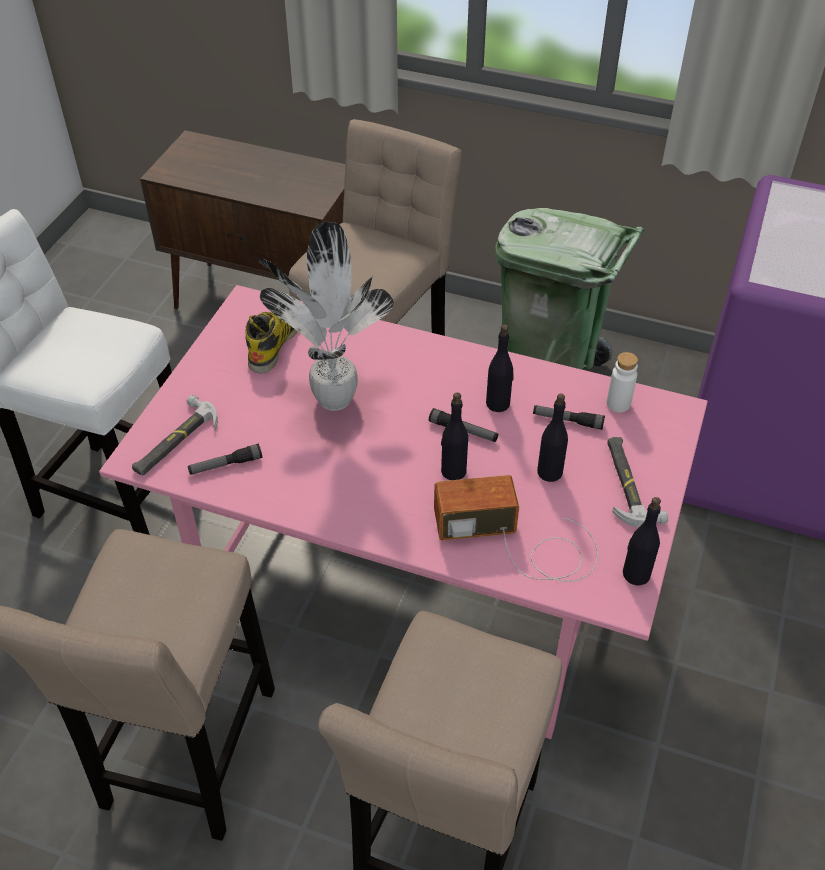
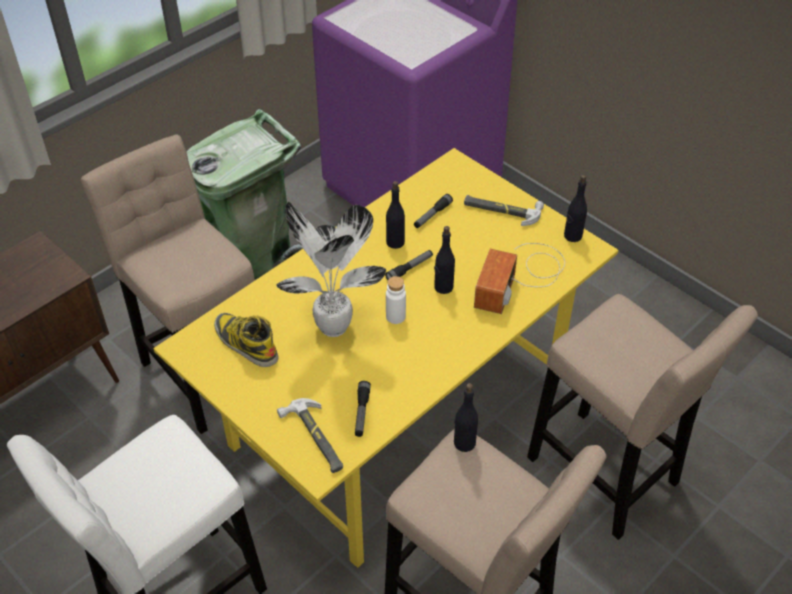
camera: 65 degrees left, 0 degrees up
pink dining table [99,285,708,739] -> yellow dining table [154,148,618,568]
black bottle [537,393,568,482] -> black bottle moved to [454,383,478,452]
white bottle [607,352,638,412] -> white bottle moved to [386,276,406,324]

